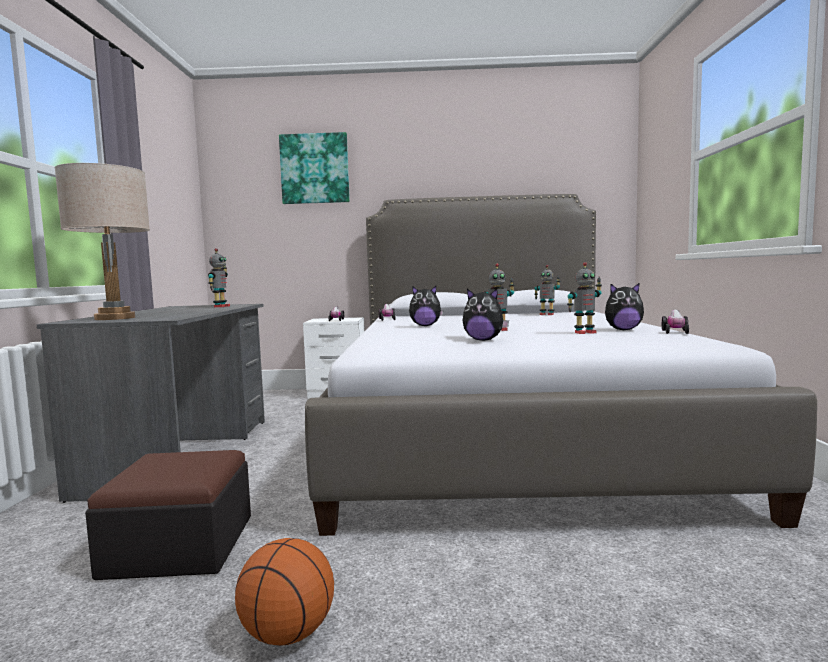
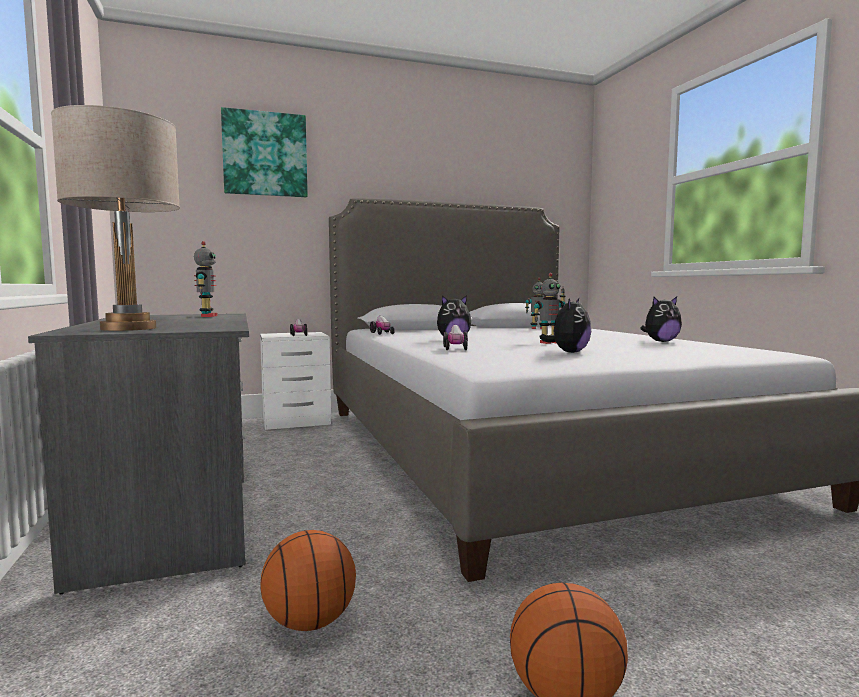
camera: 20 degrees left, 0 degrees up
ottoman [85,450,251,580] -> basketball [261,530,356,631]
plush toy [463,289,509,341] -> plush toy turned 60 degrees counterclockwise [540,298,591,353]
toy robot [567,262,602,334] -> none
toy car [662,309,689,334] -> toy car moved to [443,325,468,350]

